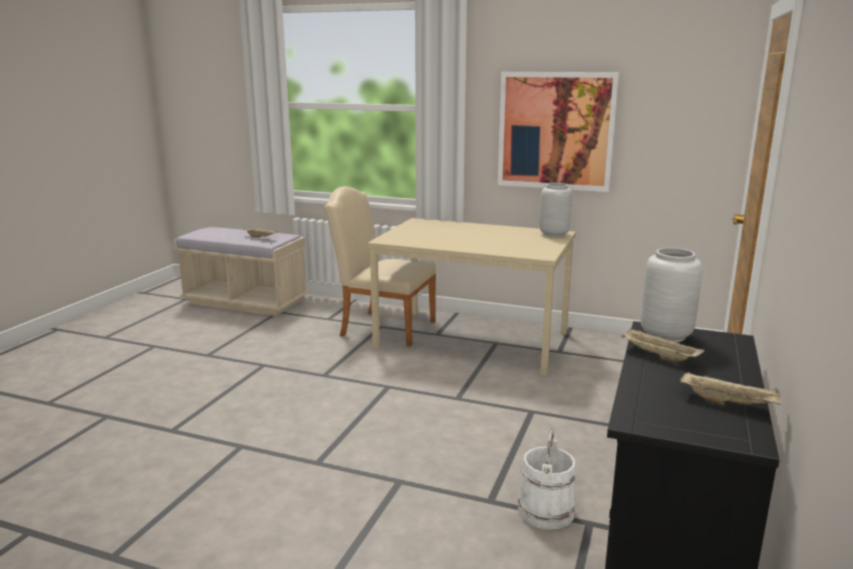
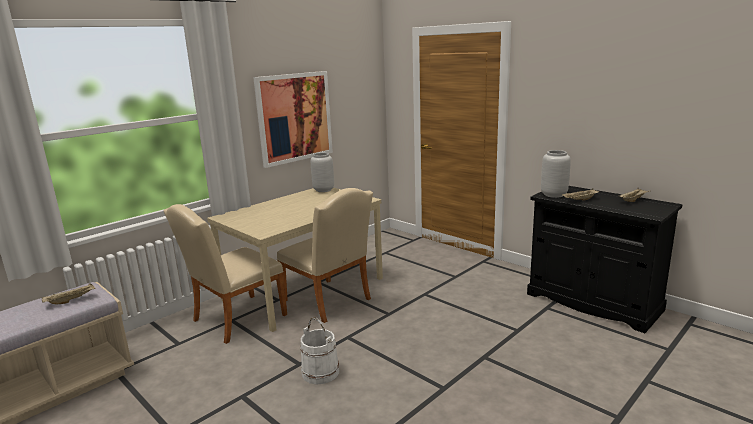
camera: 65 degrees left, 0 degrees up
white bucket [518,428,576,530] -> white bucket moved to [300,317,339,385]
none -> beige chair [277,188,373,323]

